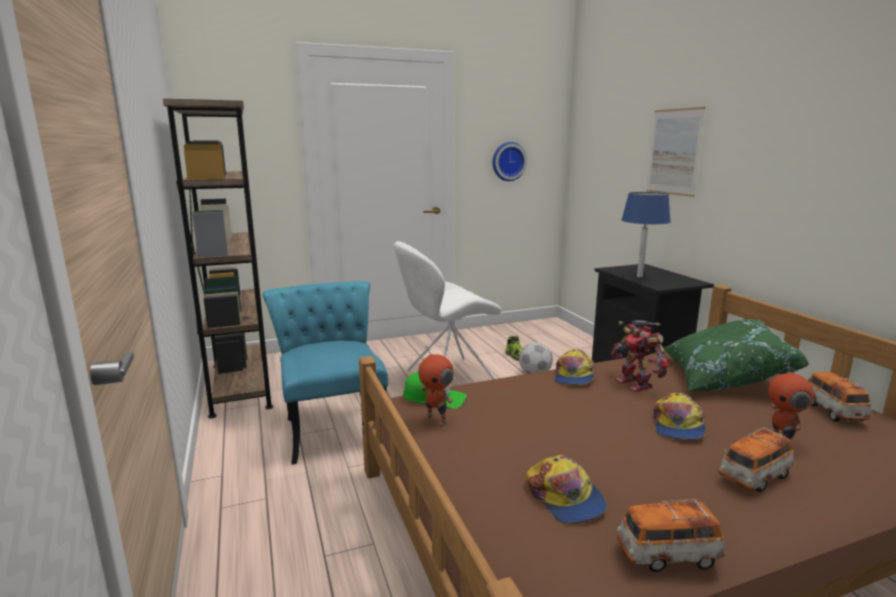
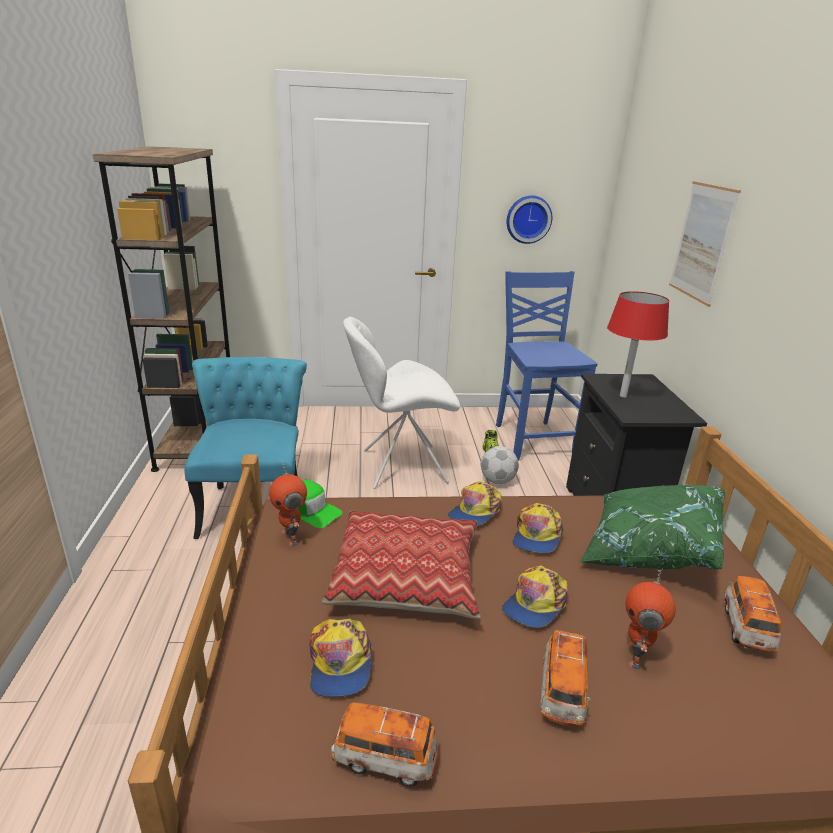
camera: 15 degrees right, 10 degrees up
toy robot [611,320,669,392] -> cap [512,503,564,553]
blue table lamp [621,192,671,277] -> red table lamp [607,291,670,398]
toy car [718,427,793,492] -> toy car turned 60 degrees counterclockwise [540,630,591,727]
none -> pillow [322,511,481,619]
none -> blue chair [496,271,598,461]

